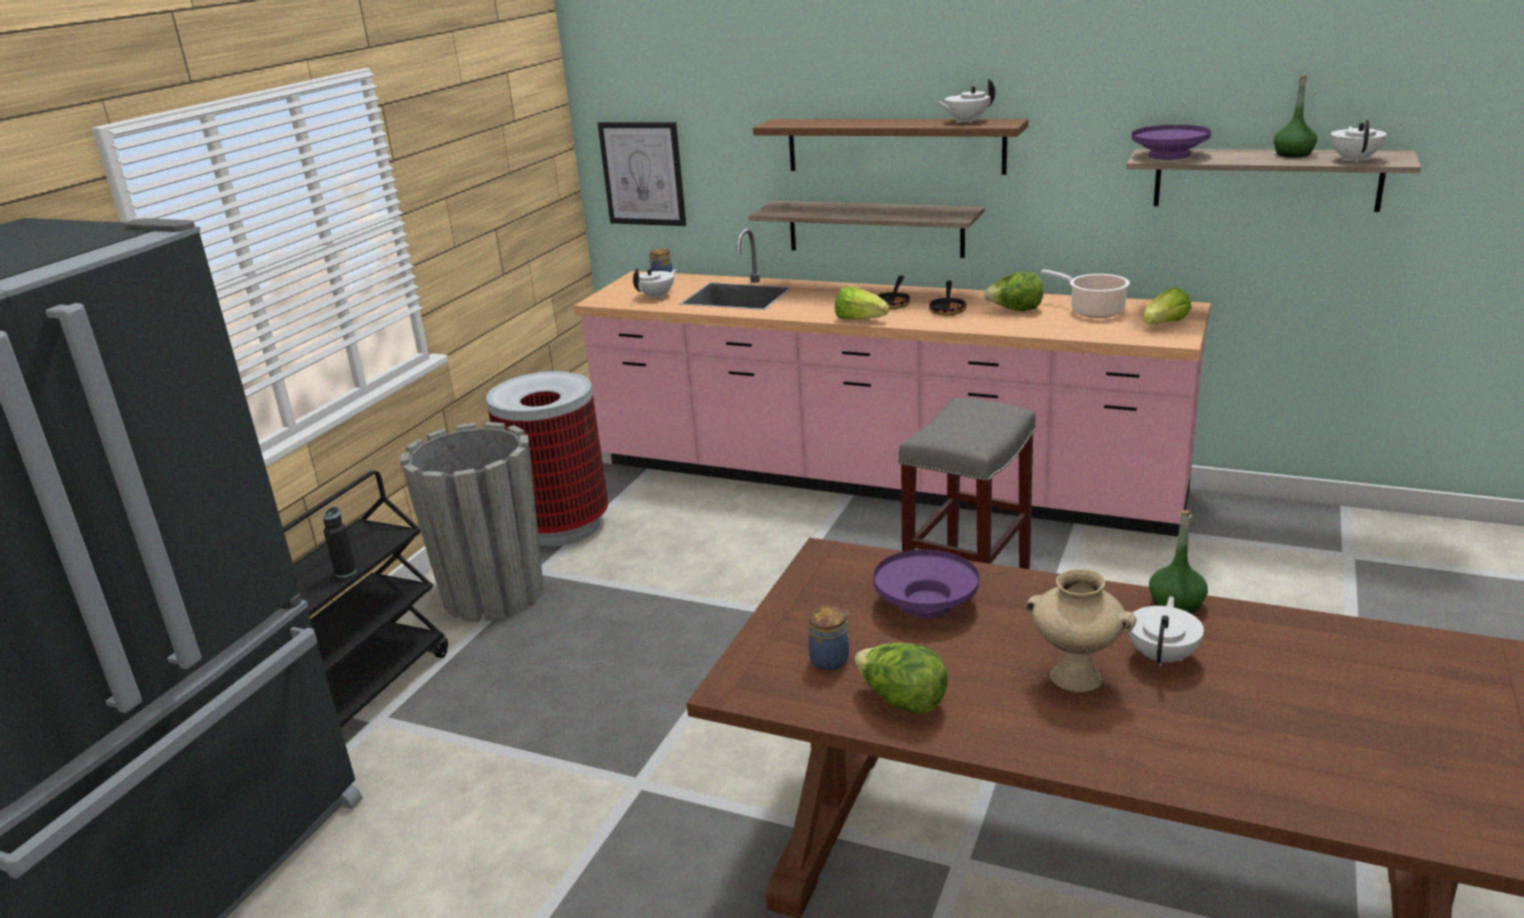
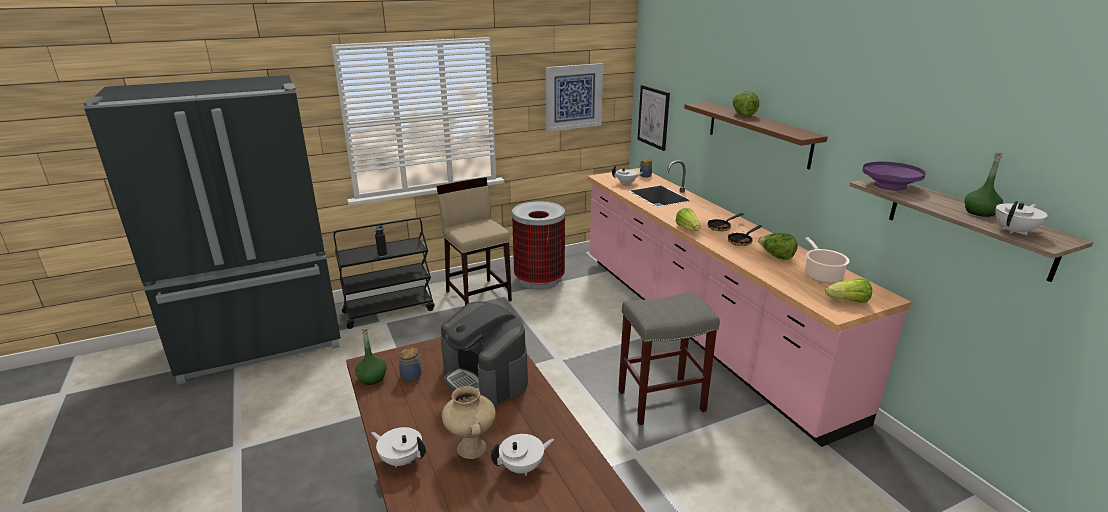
camera: 40 degrees right, 0 degrees up
grey planter [400,422,544,622] -> beige stool [436,177,512,305]
shelf [748,201,985,258] -> none
lettuce [855,643,948,715] -> lettuce moved to [732,91,759,116]
purple bowl [874,549,979,618] -> coffee machine [441,302,528,406]
white teapot [936,79,995,123] -> white teapot moved to [371,427,426,467]
green bottle [1149,510,1208,614] -> green bottle moved to [355,328,387,385]
none -> picture [546,63,603,132]

